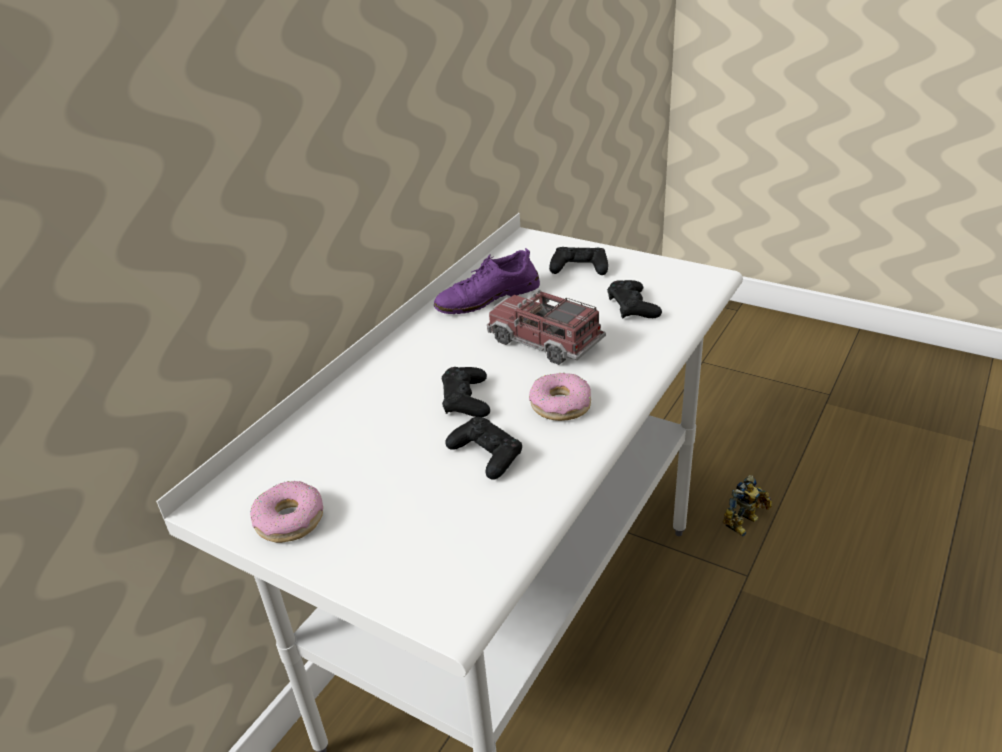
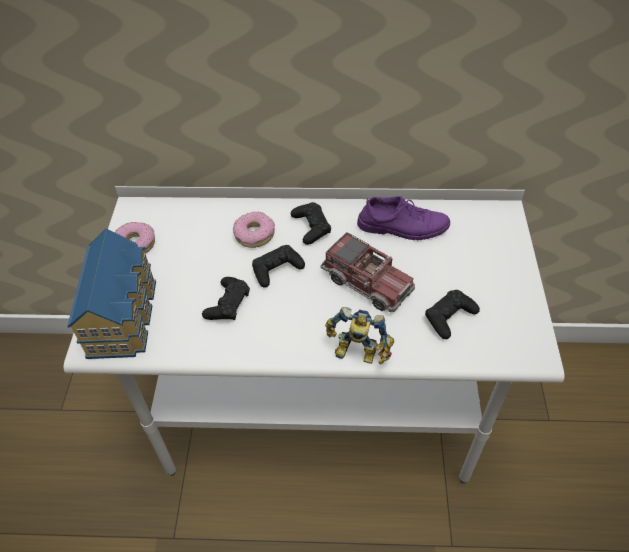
camera: 60 degrees right, 15 degrees up
purple shoe [434,248,540,314] -> purple shoe turned 150 degrees clockwise [357,196,450,240]
toy truck [487,289,606,365] -> toy truck turned 120 degrees clockwise [320,232,415,312]
donut [529,373,591,421] -> donut moved to [233,212,275,248]
black game controller [549,247,608,275] -> black game controller moved to [291,202,331,245]
toy robot [722,475,772,536] -> toy robot moved to [325,307,394,364]
none -> toy house [67,228,156,359]

